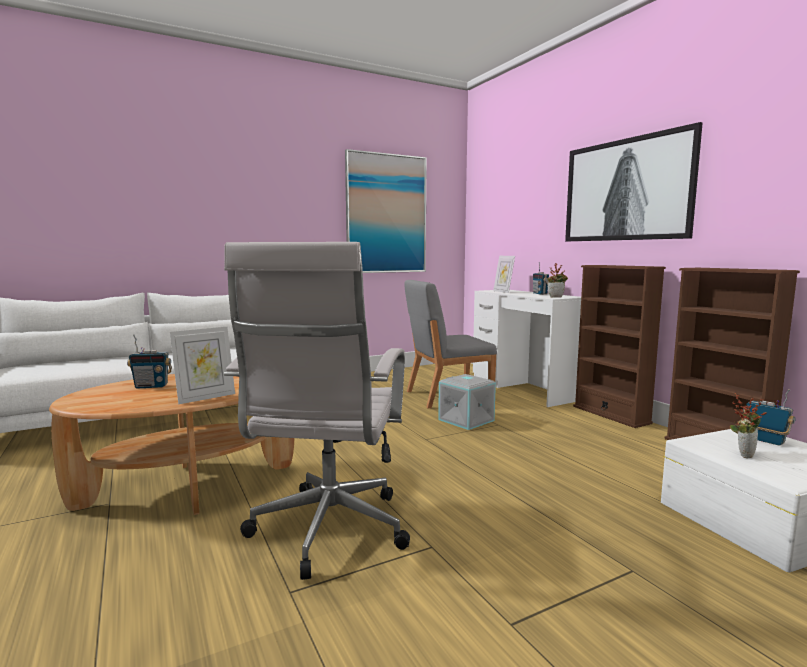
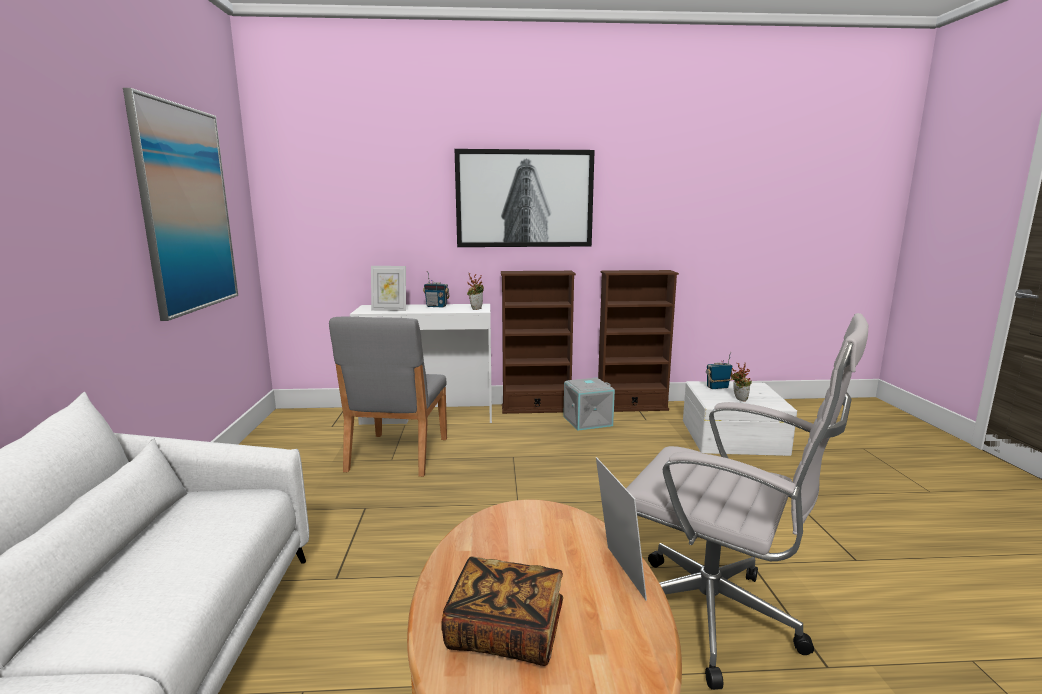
camera: 65 degrees left, 5 degrees up
radio [127,335,172,388] -> book [441,556,563,666]
grey storage box [438,374,496,430] -> grey storage box moved to [563,378,615,430]

